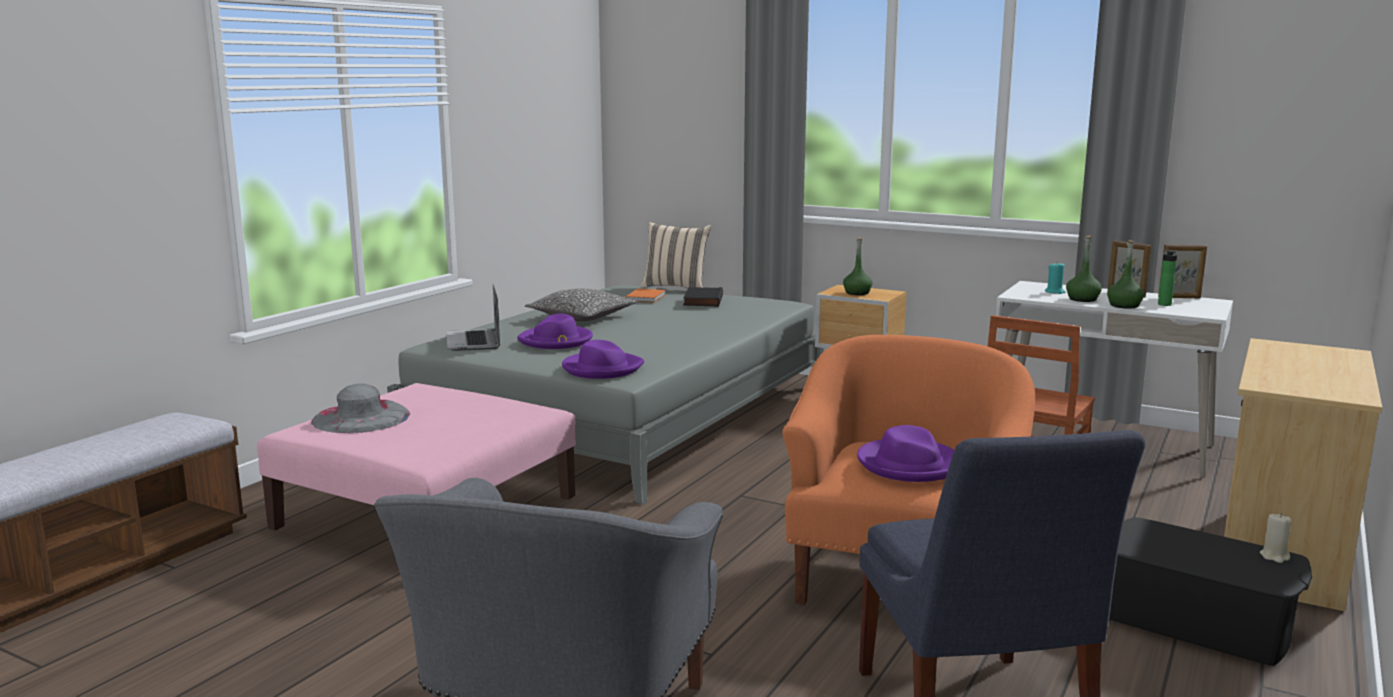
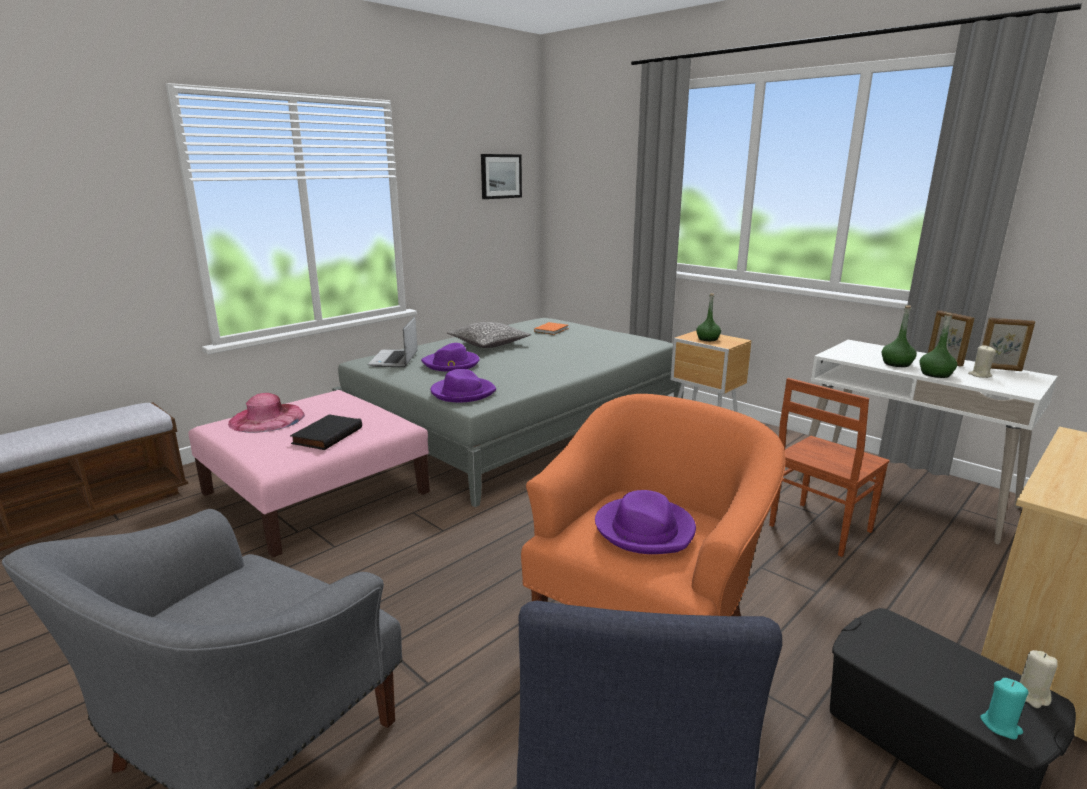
camera: 15 degrees right, 5 degrees up
grey hat [311,384,410,433] -> pink hat [228,393,305,433]
beige pillow [640,222,711,288] -> none
black book [683,287,723,307] -> black book moved to [290,414,362,450]
turquoise candle [1045,262,1066,294] -> turquoise candle moved to [980,678,1028,739]
bottle [1158,250,1177,306] -> beige candle [968,345,996,378]
none -> picture [481,154,522,199]

